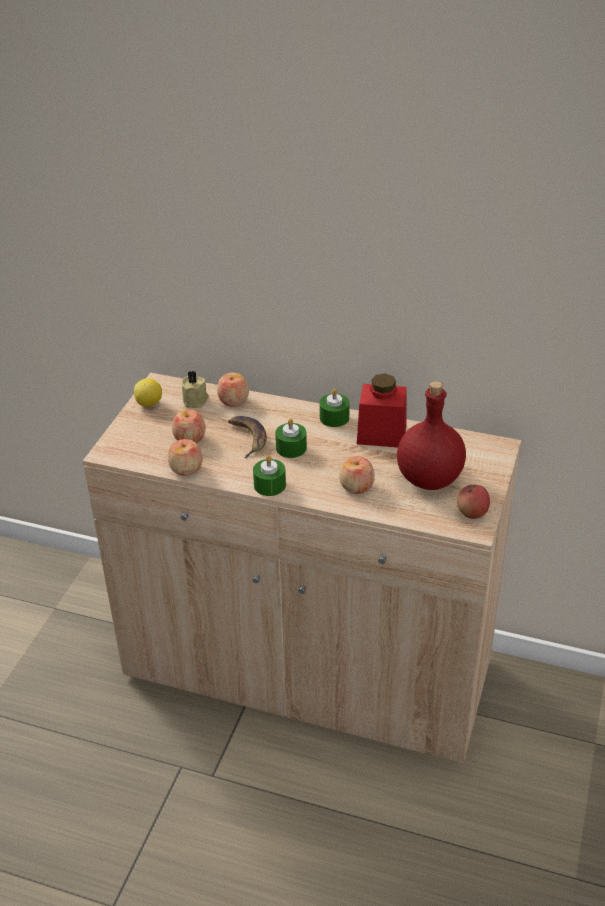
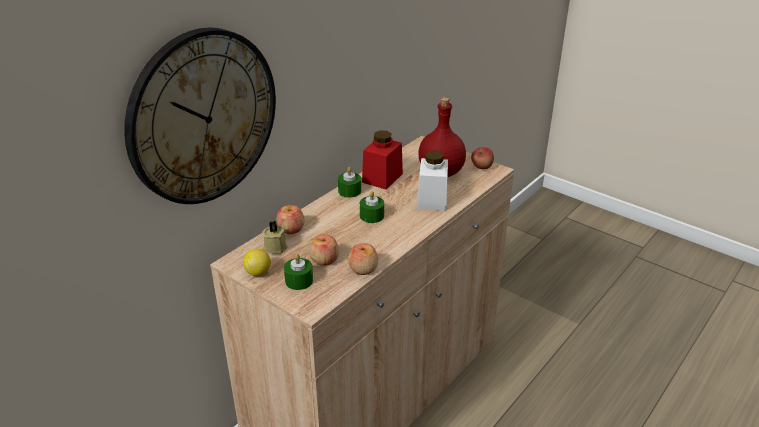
camera: 70 degrees left, 5 degrees down
banana [228,416,267,458] -> none
green candle [253,455,286,496] -> green candle moved to [284,254,313,290]
apple [339,456,375,494] -> white jar [417,150,448,211]
none -> wall clock [124,28,276,204]

